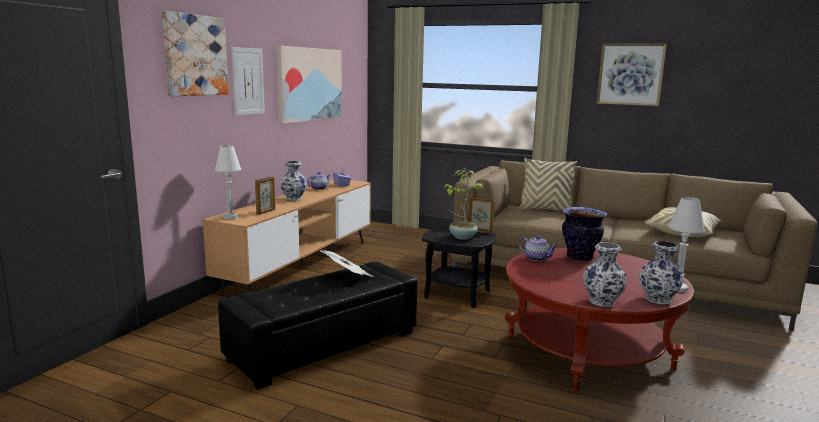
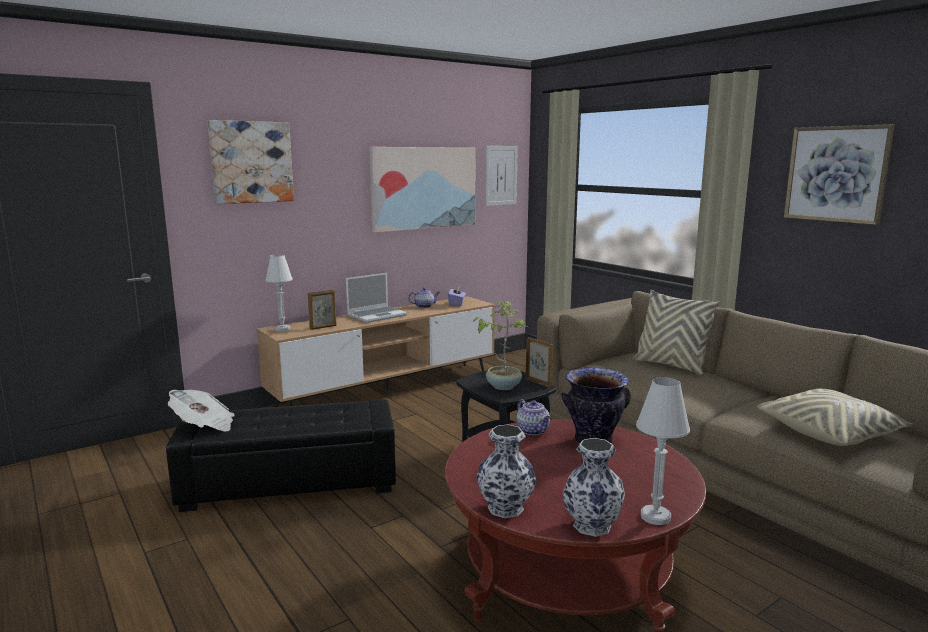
camera: 30 degrees right, 0 degrees up
picture [231,47,265,116] -> picture moved to [485,146,518,206]
vase [281,161,307,201] -> laptop [346,273,407,323]
newspaper [321,250,375,277] -> newspaper moved to [167,390,234,431]

